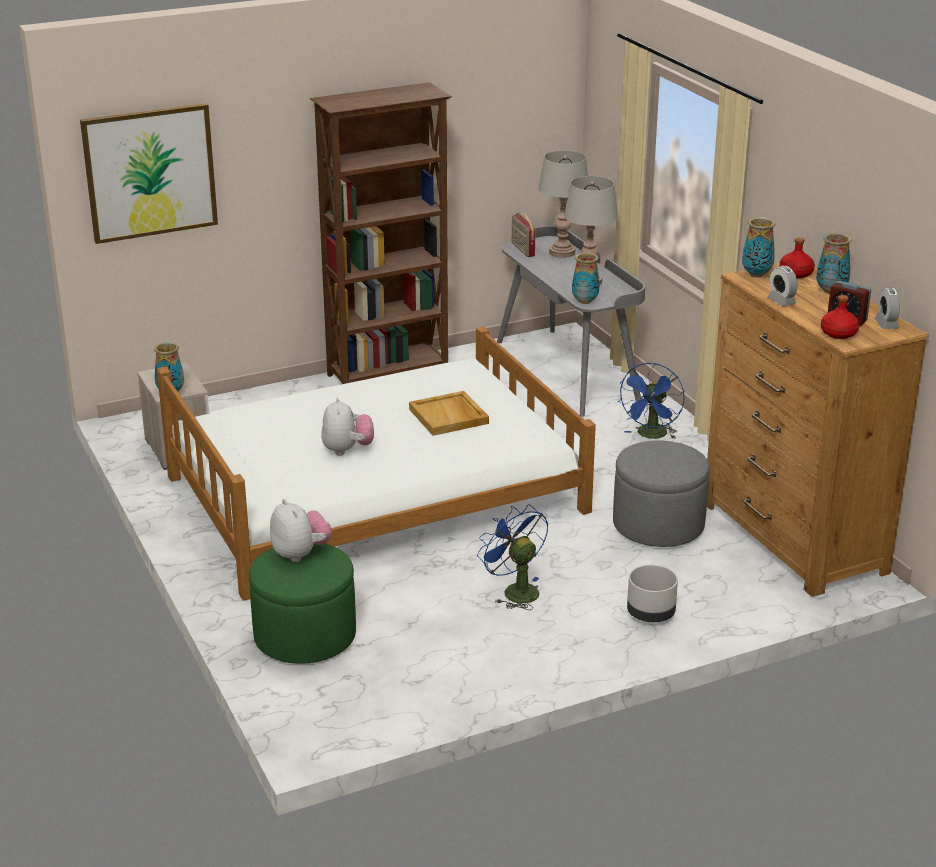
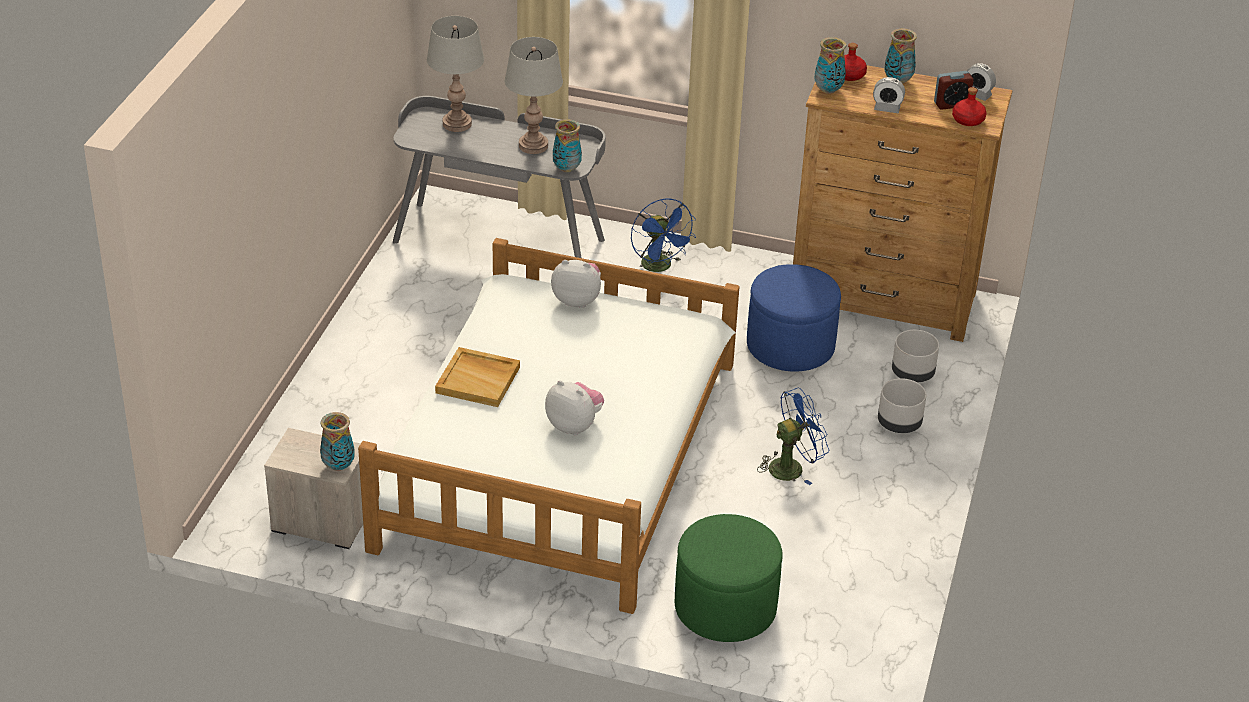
camera: 50 degrees left, 10 degrees up
picture [80,103,218,244] -> none
plush toy [270,499,332,562] -> plush toy moved to [551,260,601,308]
brown bookcase [310,82,452,384] -> none
beige tray [409,391,489,436] -> beige tray moved to [435,347,520,407]
blue fan [477,505,548,610] -> blue fan turned 150 degrees clockwise [757,388,829,485]
radio [512,213,536,257] -> none
grey ottoman [613,440,710,547] -> blue ottoman [747,264,841,372]
none -> grey planter [892,330,939,382]

